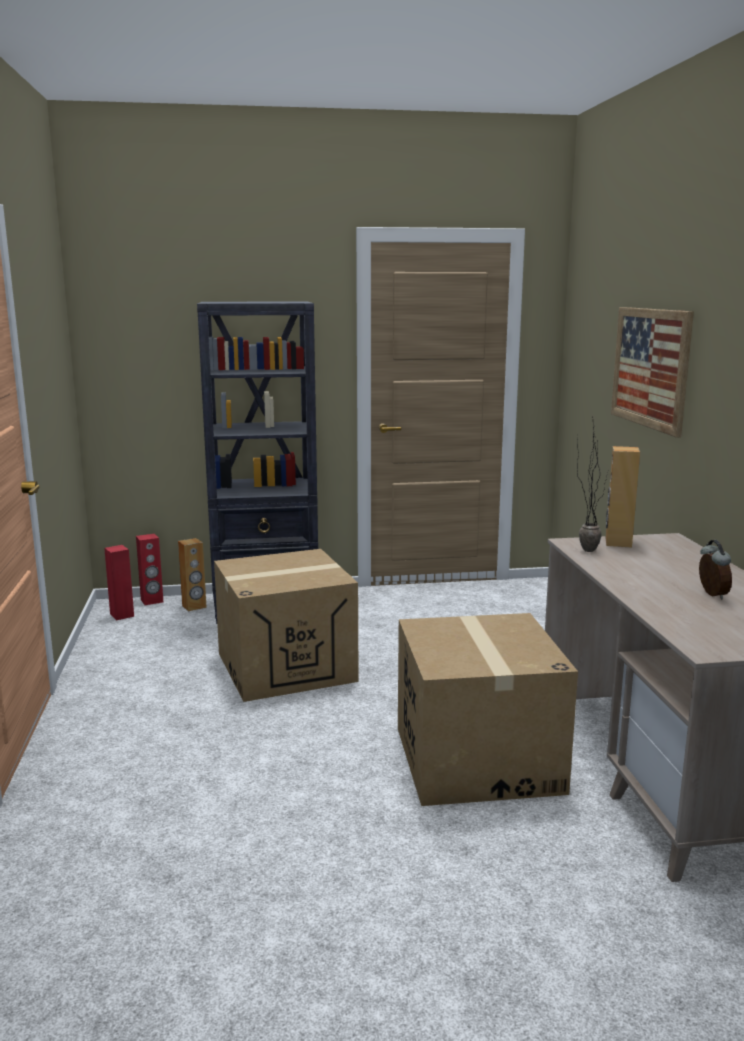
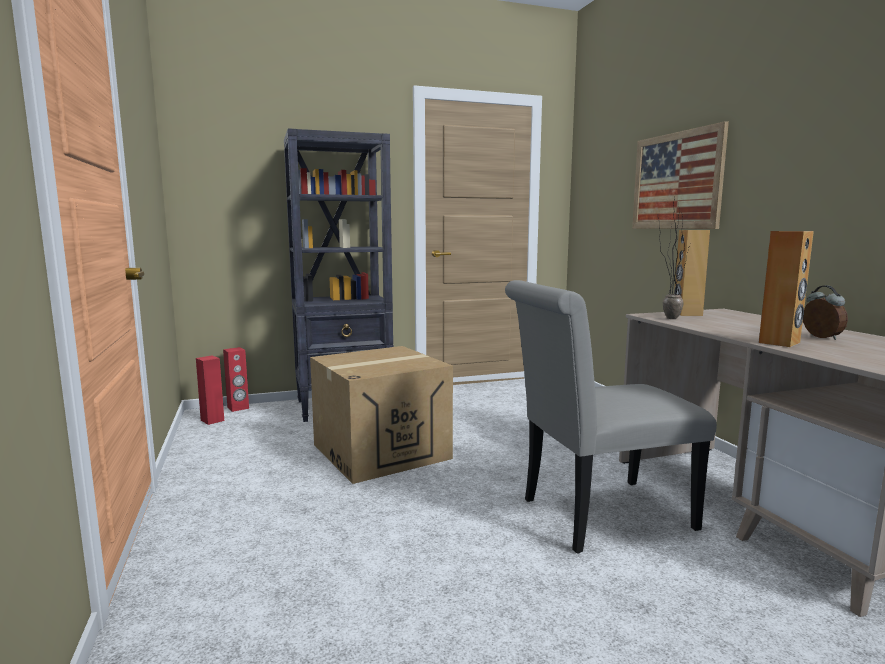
camera: 10 degrees left, 5 degrees down
brown speaker [178,538,207,611] -> brown speaker moved to [759,231,814,347]
cardboard box [398,613,578,806] -> grey chair [505,280,717,554]

